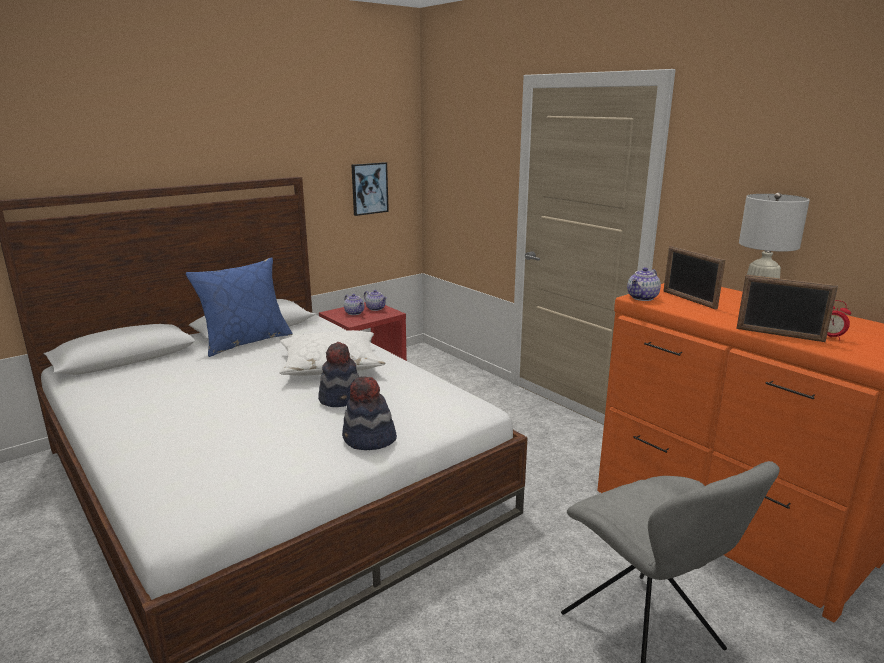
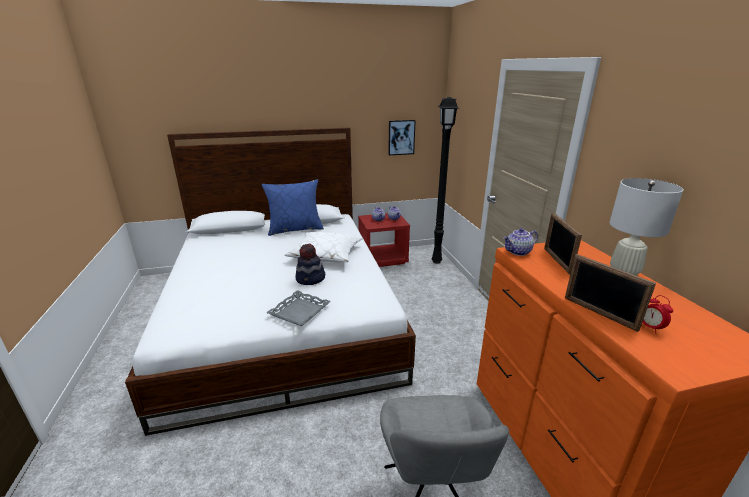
camera: 25 degrees right, 5 degrees up
hat [342,376,397,450] -> grey tray [266,290,331,326]
none -> black floor lamp [432,97,459,264]

